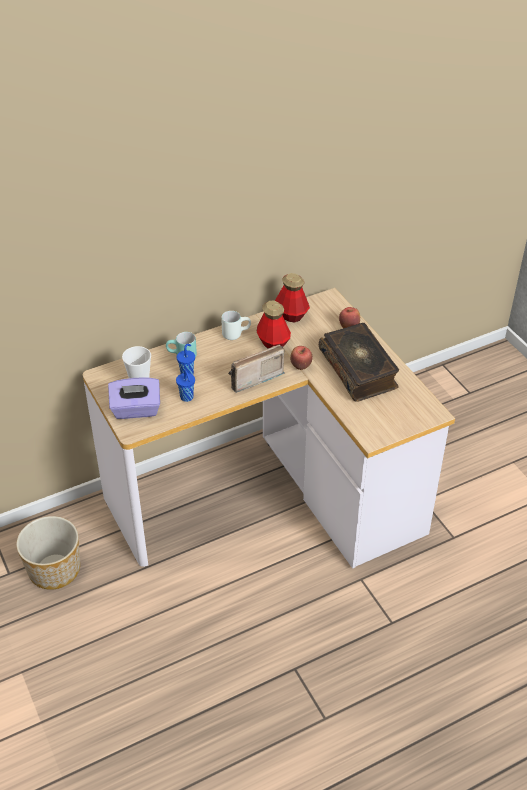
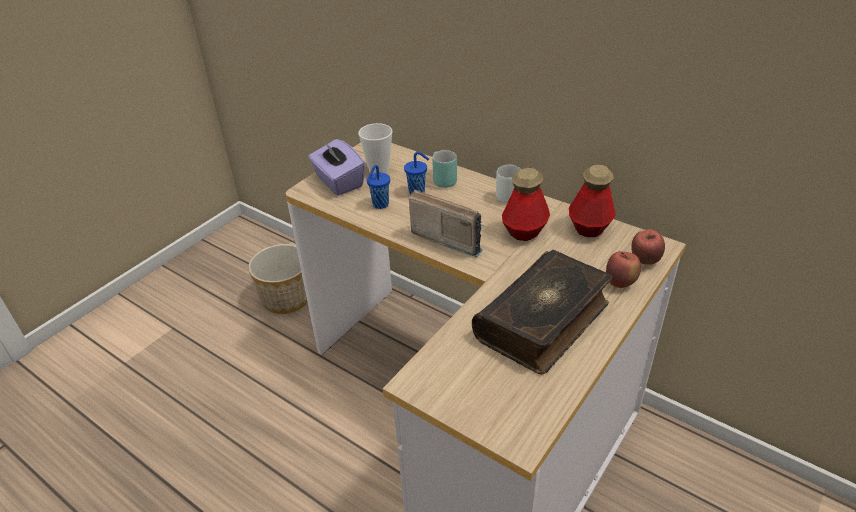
camera: 65 degrees right, 5 degrees down
apple [290,346,313,370] -> apple moved to [631,229,665,265]

